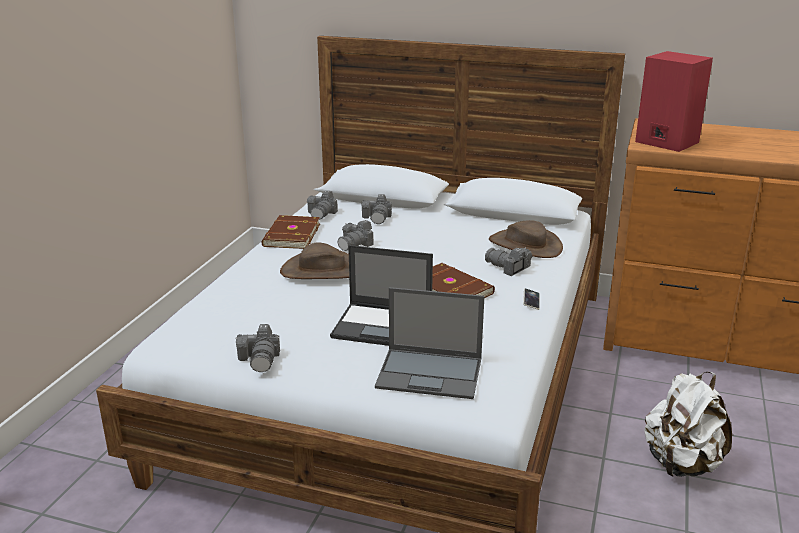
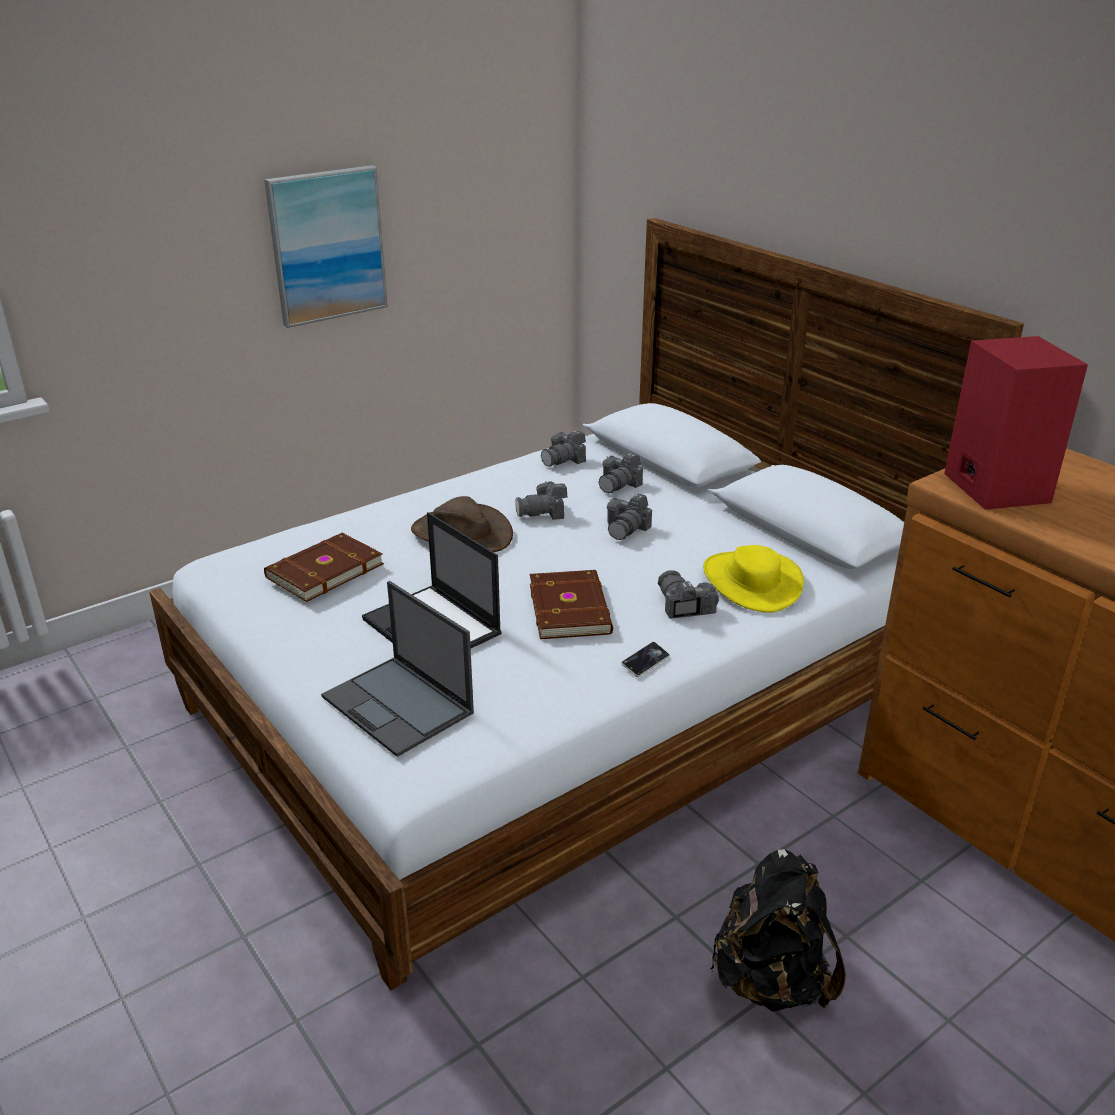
camera: 35 degrees right, 5 degrees up
camera [235,324,280,372] -> camera moved to [607,494,652,540]
brown book [262,215,320,249] -> brown book moved to [264,533,384,602]
brown hat [489,220,563,258] -> yellow hat [703,545,804,613]
white backpack [644,372,732,477] -> black backpack [711,849,846,1012]
none -> picture [264,165,388,328]

